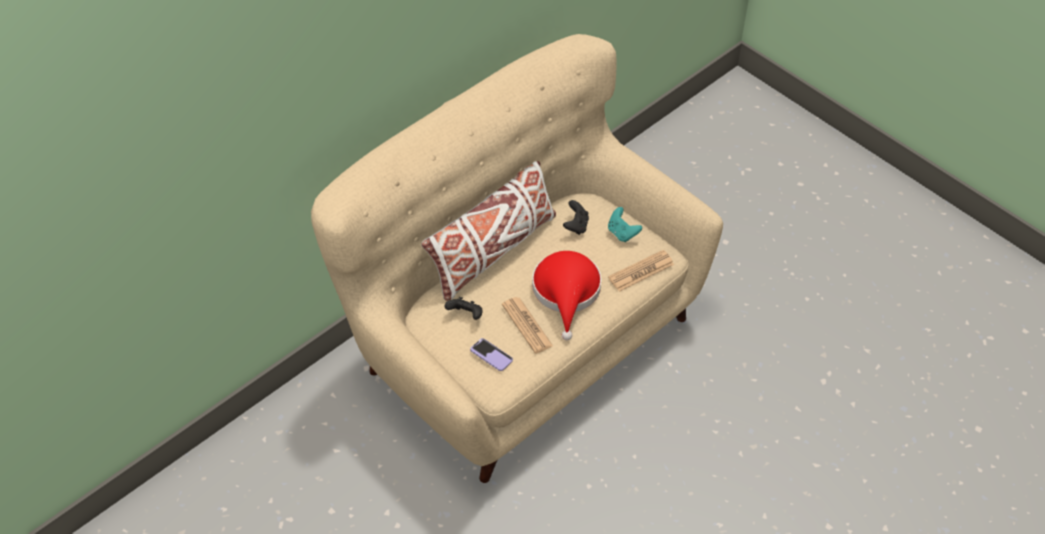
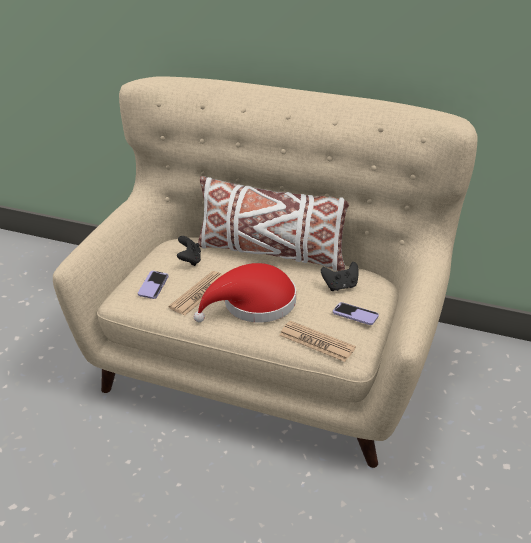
camera: 65 degrees right, 15 degrees down
turquoise game controller [608,207,642,242] -> phone [333,302,379,325]

